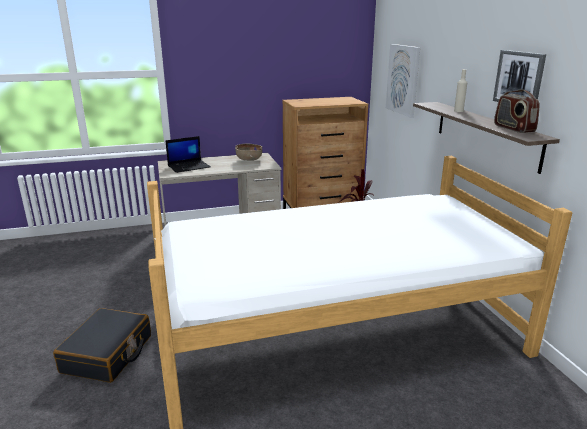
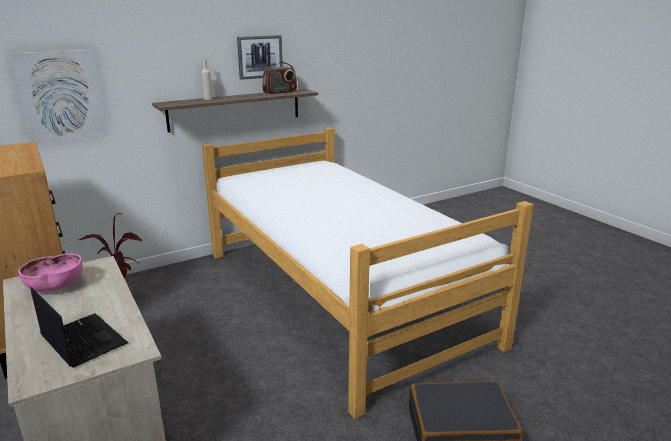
camera: 105 degrees left, 0 degrees up
brown bowl [235,144,262,161] -> pink bowl [18,253,83,292]

